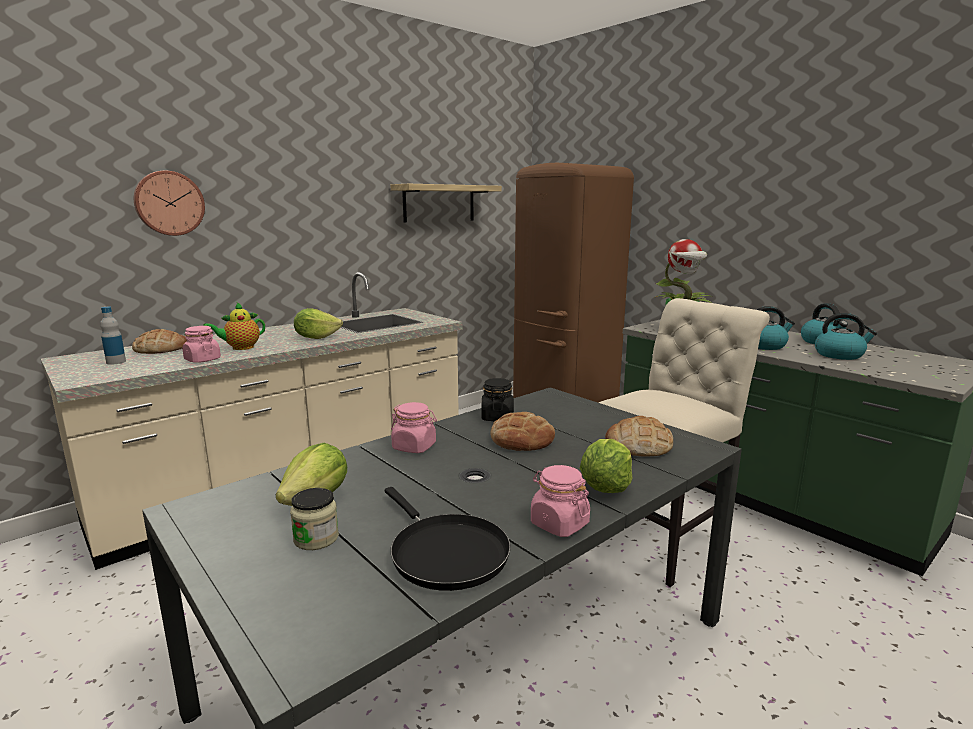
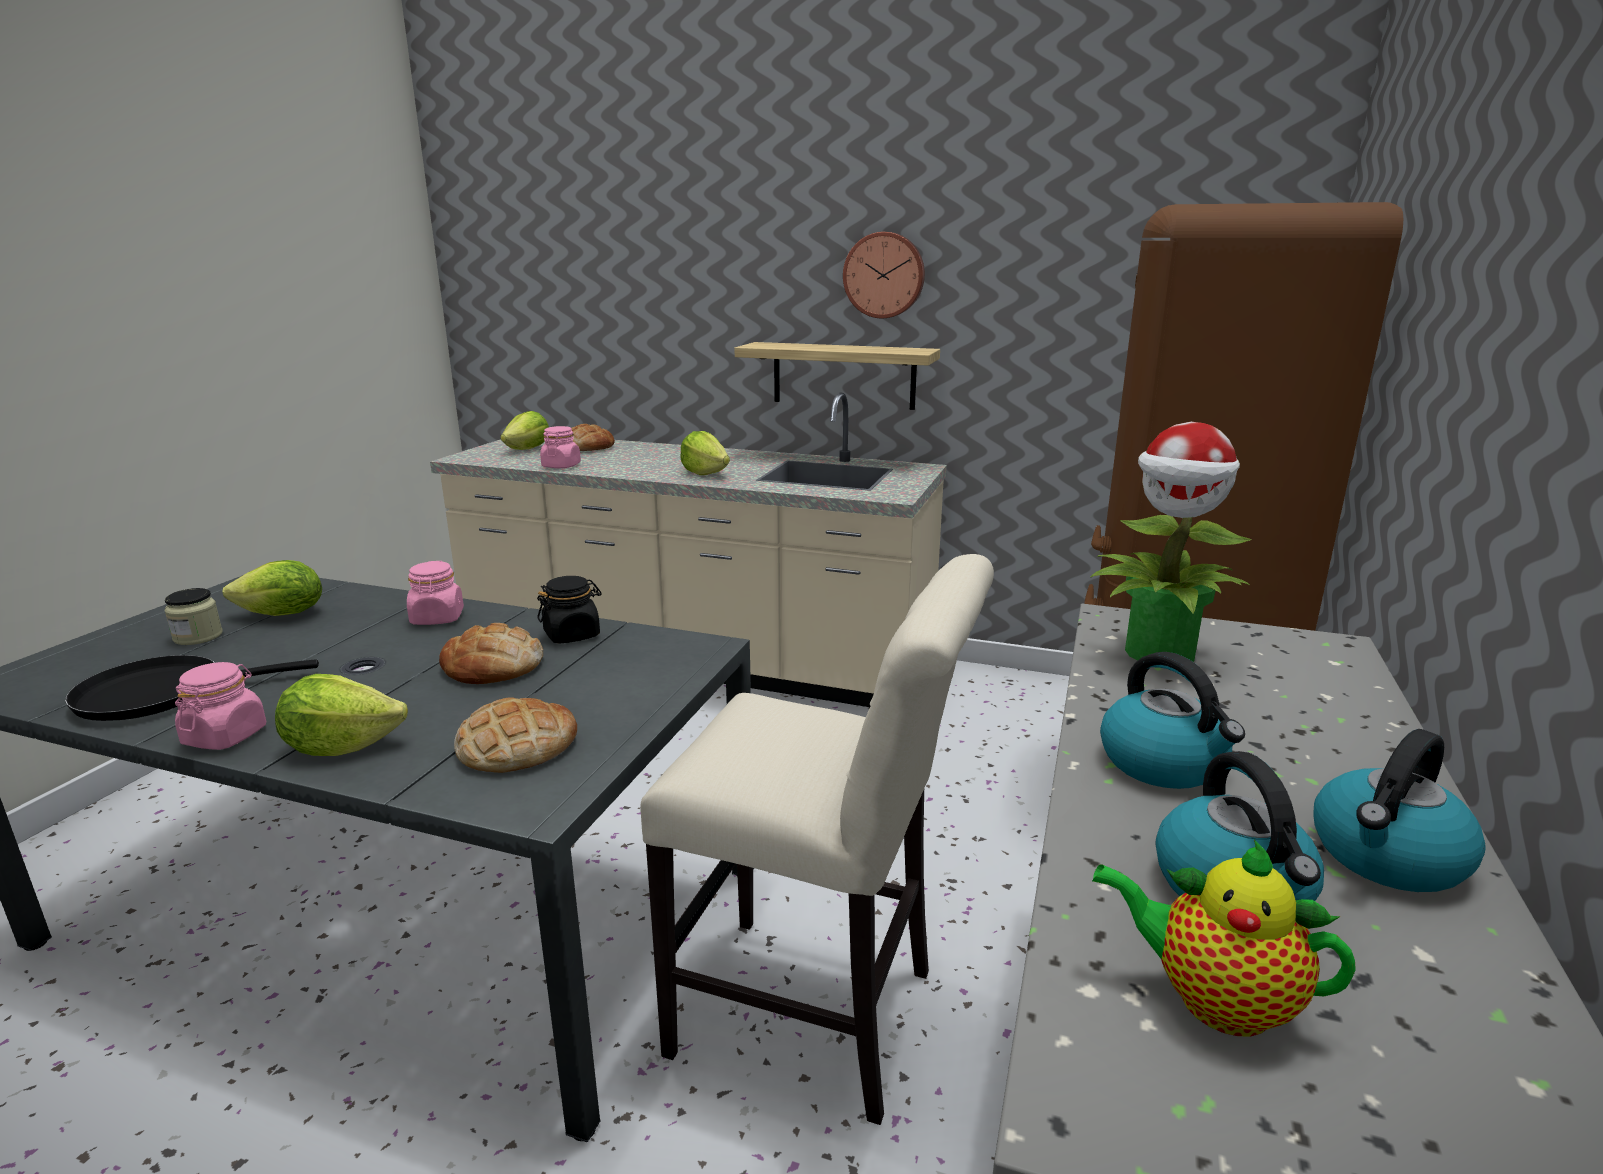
camera: 60 degrees right, 5 degrees up
bottle [100,307,126,365] -> lettuce [500,411,549,450]
wall clock [134,171,205,236] -> wall clock moved to [843,232,925,318]
teapot [203,302,265,350] -> teapot moved to [1092,840,1356,1036]
black frying pan [385,487,511,591] -> black frying pan turned 45 degrees clockwise [65,655,319,721]
shelf [391,184,502,222] -> shelf moved to [734,342,940,410]

